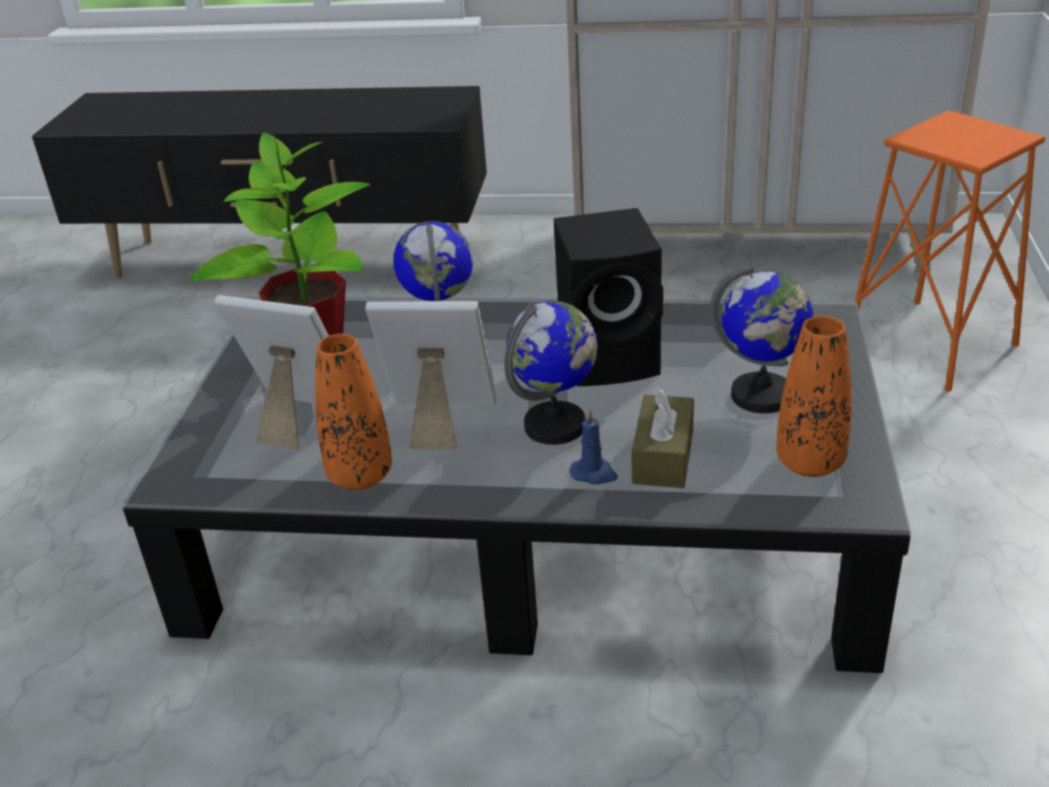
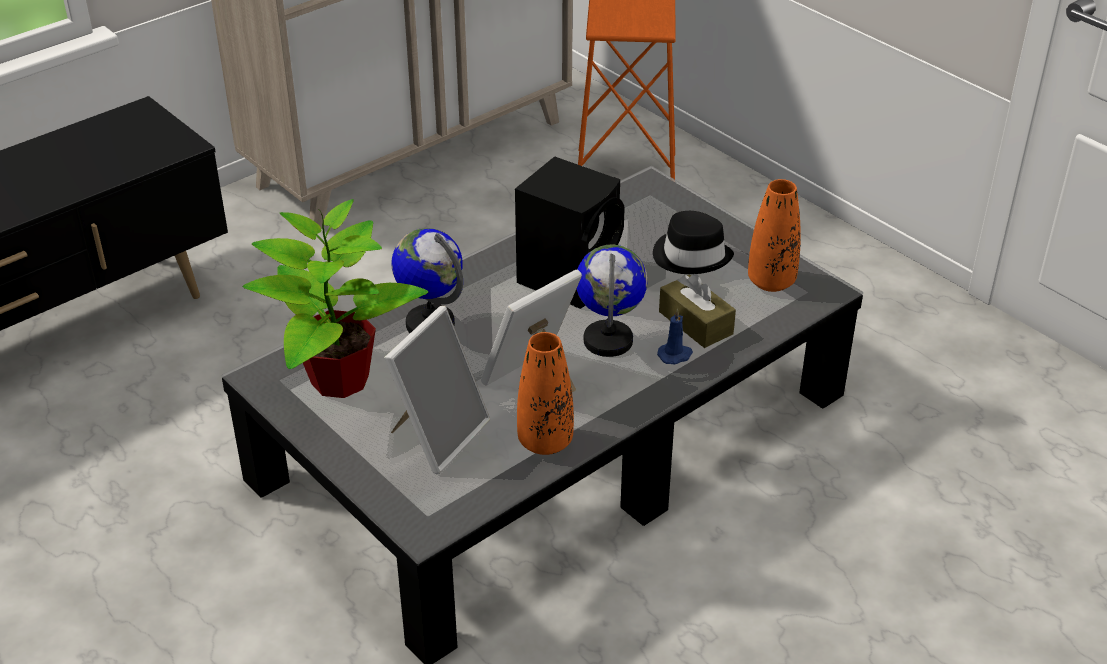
camera: 50 degrees left, 5 degrees up
picture frame [214,295,329,449] -> picture frame turned 150 degrees clockwise [384,306,490,474]
globe [710,263,813,413] -> black hat [653,211,734,274]

